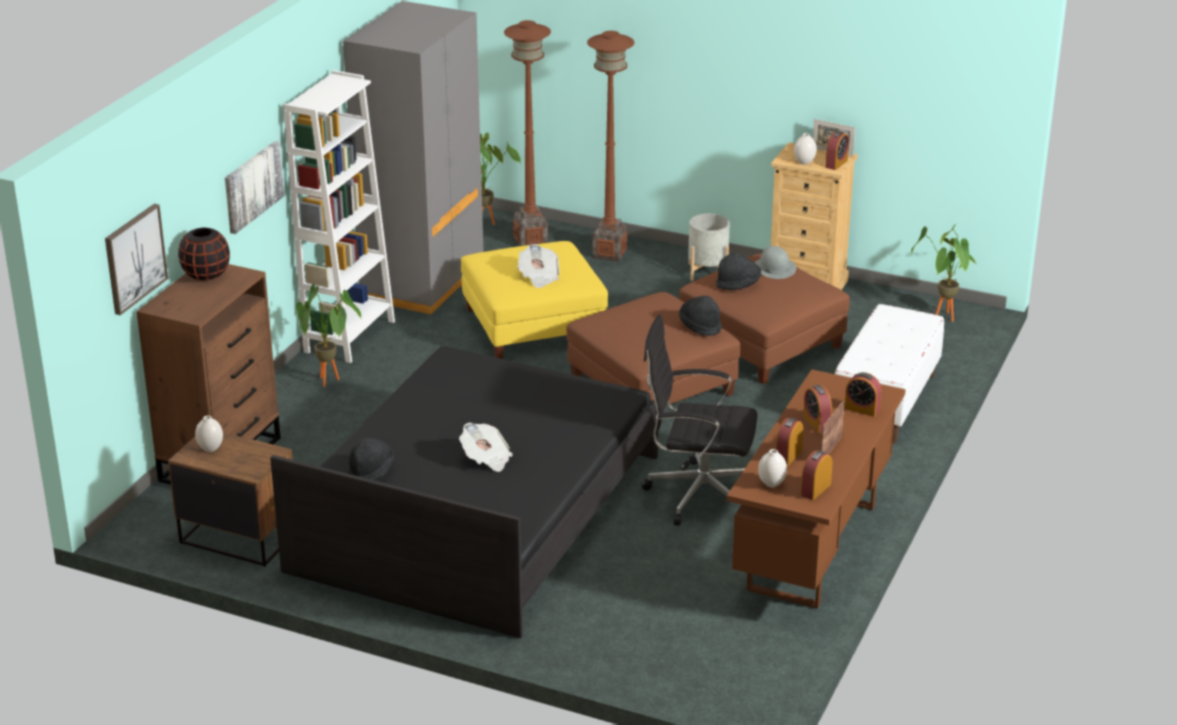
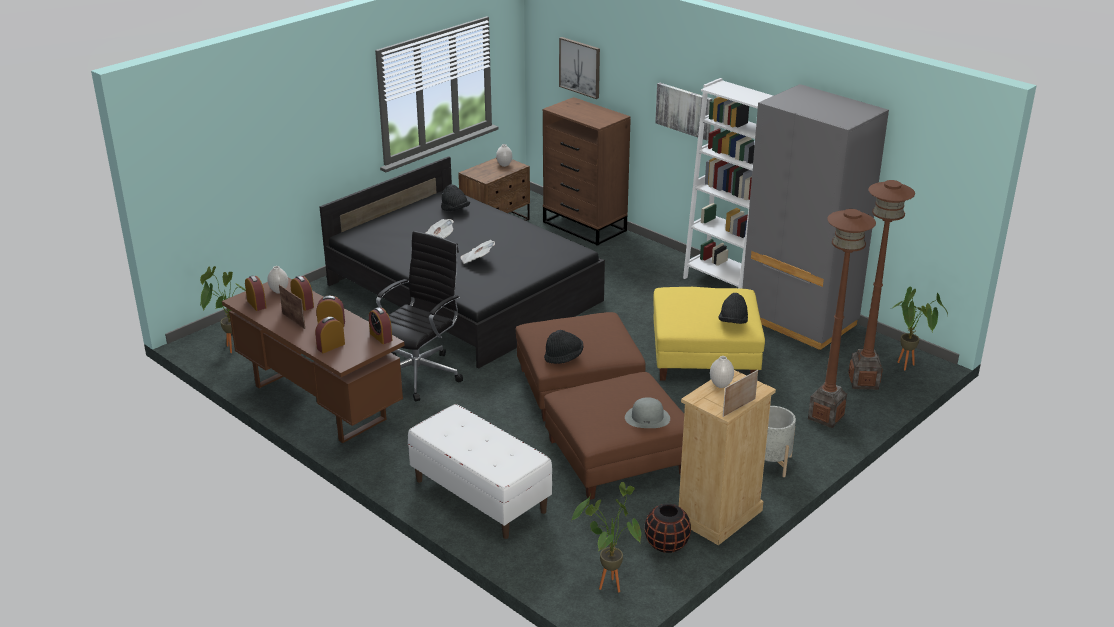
camera: 110 degrees right, 0 degrees up
black vase [178,228,230,281] -> black vase moved to [645,504,691,553]
potted plant [296,284,362,387] -> potted plant moved to [199,266,246,353]
newspaper [518,244,560,288] -> newspaper moved to [460,240,495,264]
black hat [716,253,761,290] -> black hat moved to [719,293,748,324]
alarm clock [825,131,849,170] -> alarm clock moved to [369,307,393,344]

